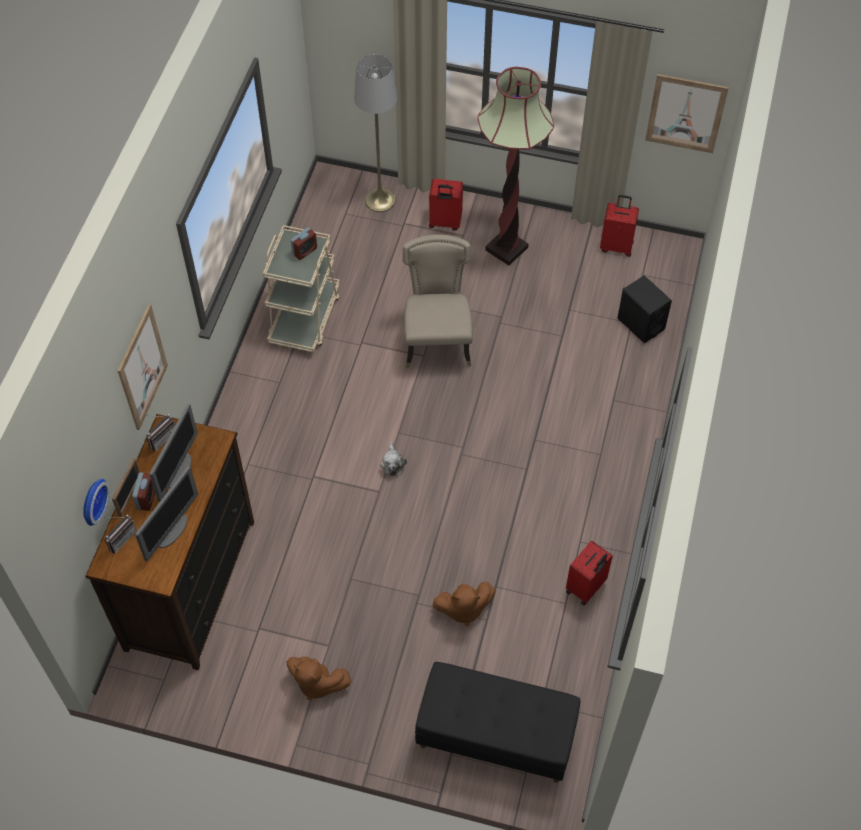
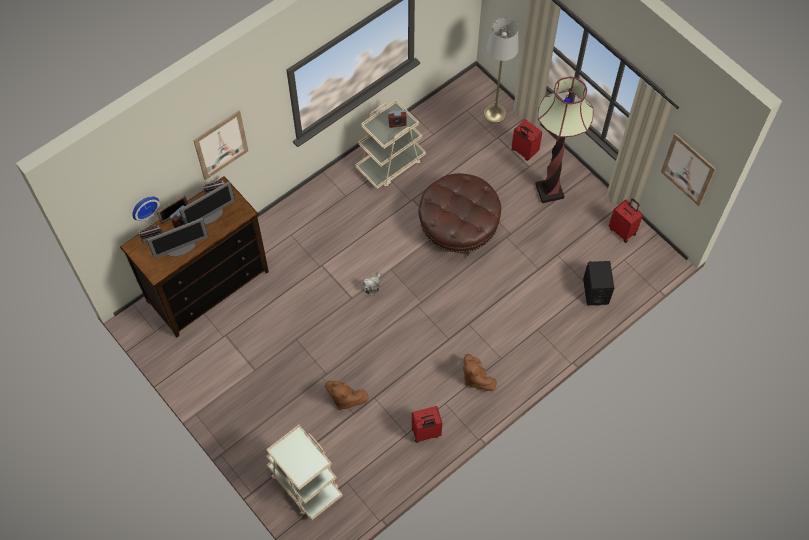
camera: 35 degrees right, 5 degrees up
brown plush toy [287,657,351,700] -> brown plush toy moved to [463,354,497,391]
beige chair [402,234,473,368] -> brown ottoman [418,173,501,257]
black bench [415,662,580,783] -> beige cart [266,425,343,520]

